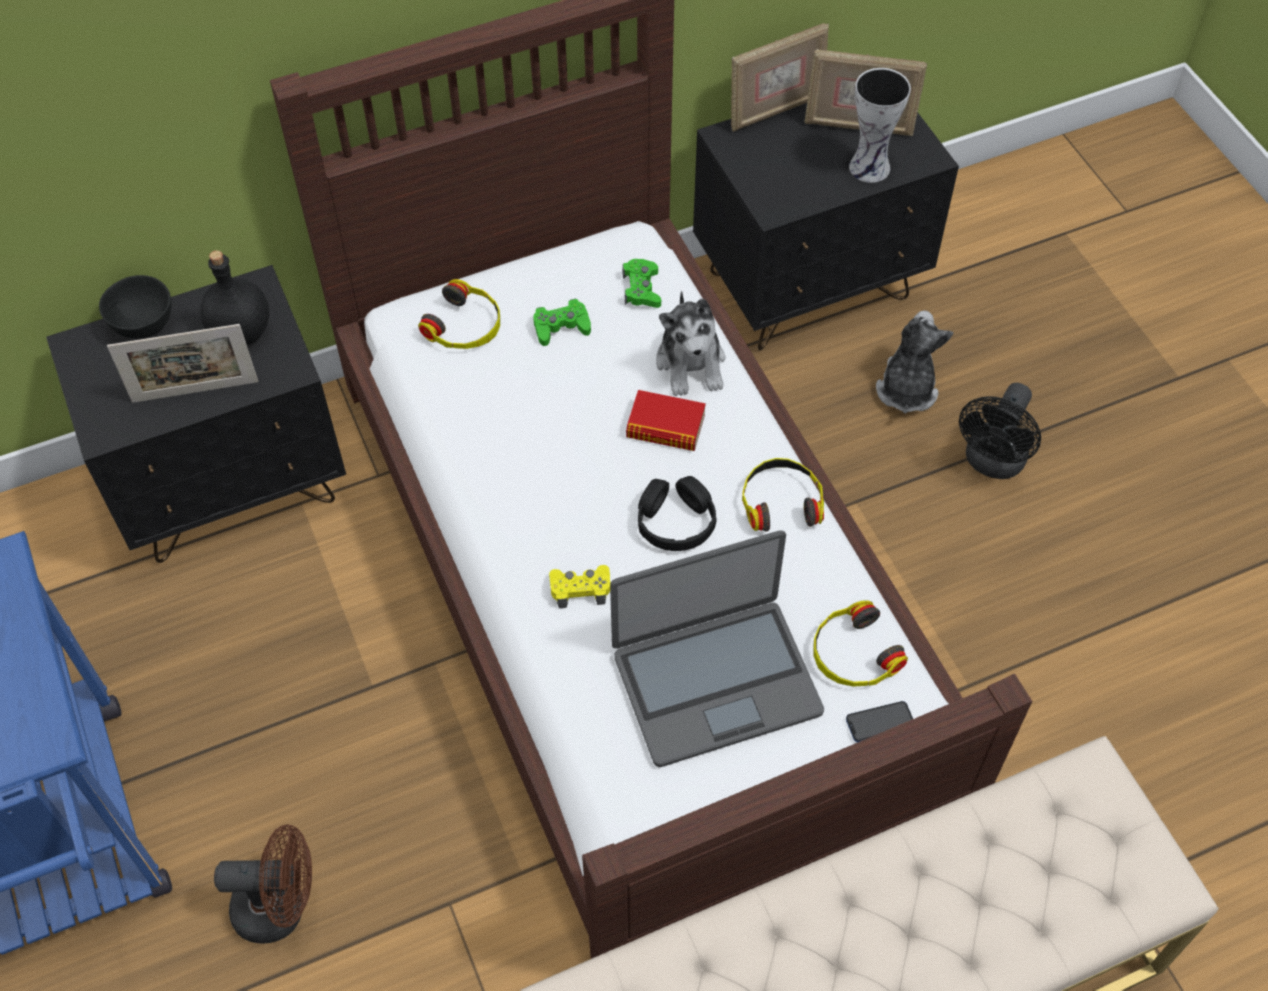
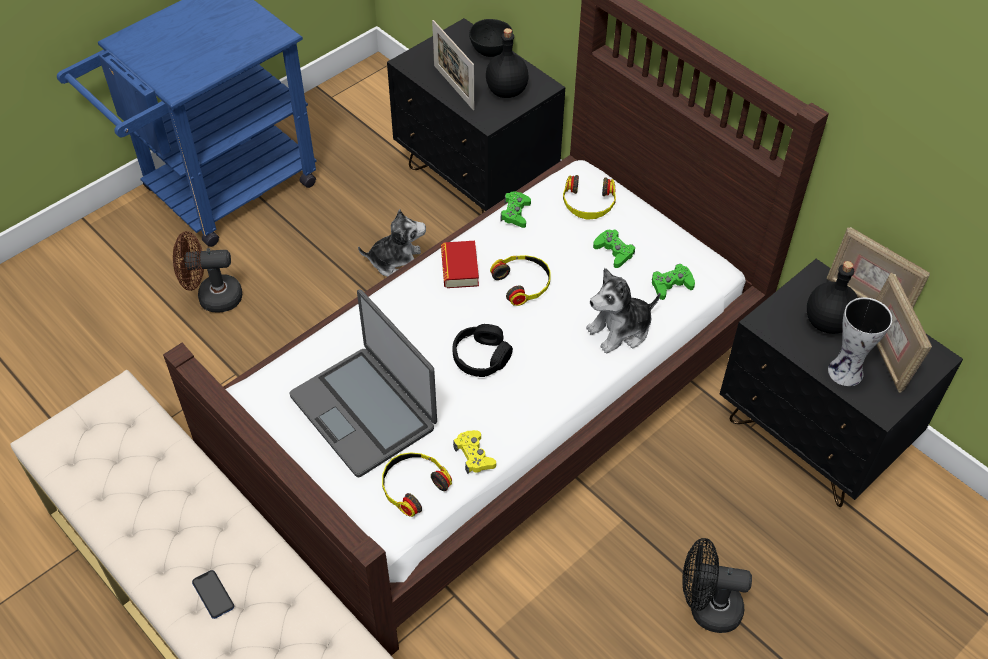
camera: 70 degrees right, 5 degrees down
brown fan [214,824,312,944] -> brown fan turned 105 degrees clockwise [173,231,242,313]
yellow game controller [549,565,611,608] -> yellow game controller moved to [453,430,496,474]
book [626,390,706,451] -> book moved to [441,241,479,288]
headphones [742,458,824,532] -> headphones moved to [490,255,551,306]
phone [846,701,913,742] -> phone moved to [192,570,234,619]
plush toy [876,310,954,414] -> plush toy moved to [358,209,426,277]
none -> green game controller [500,191,531,228]
none -> black bottle [807,261,858,334]

